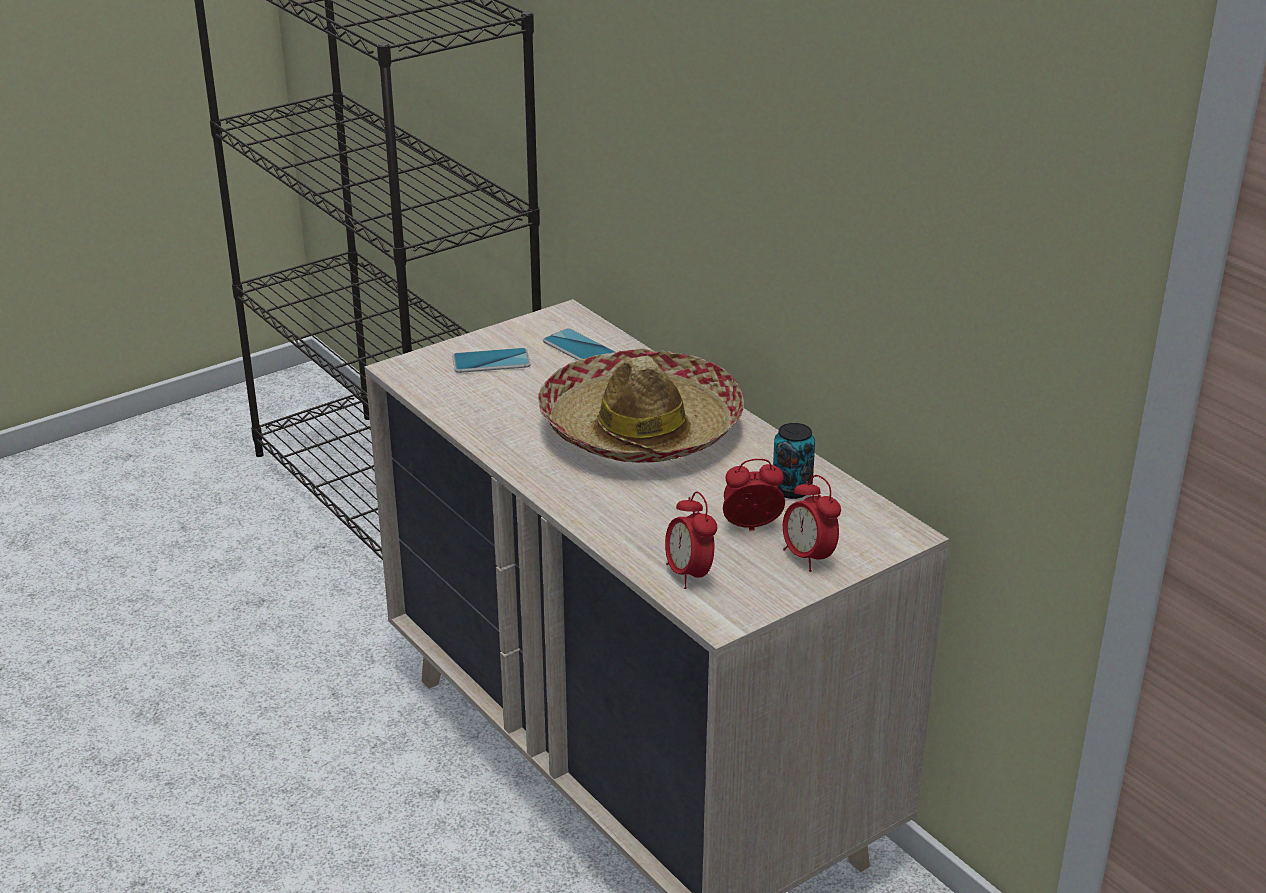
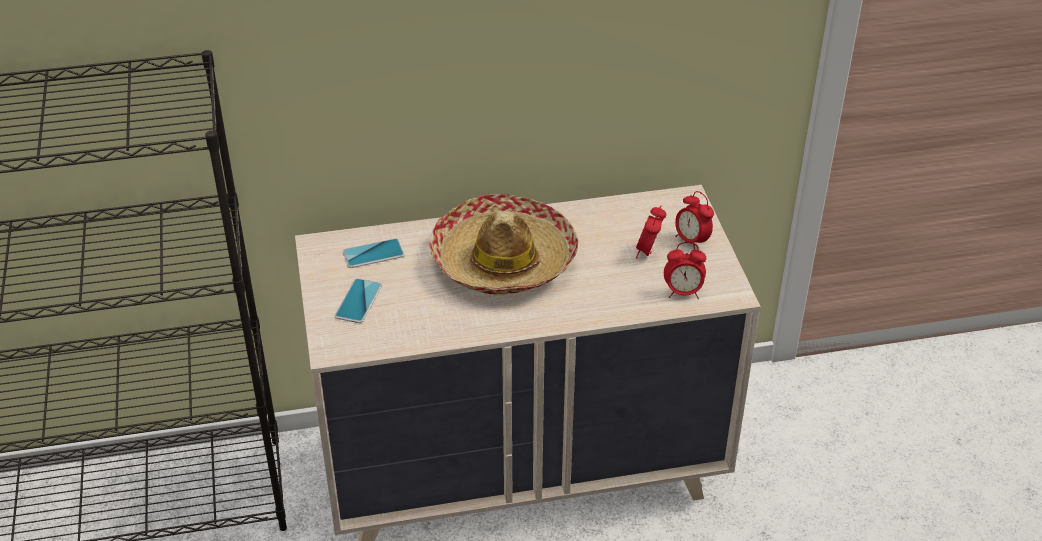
camera: 65 degrees left, 10 degrees up
can [773,423,815,499] -> none
alarm clock [783,475,841,572] -> alarm clock turned 60 degrees clockwise [675,191,714,250]

